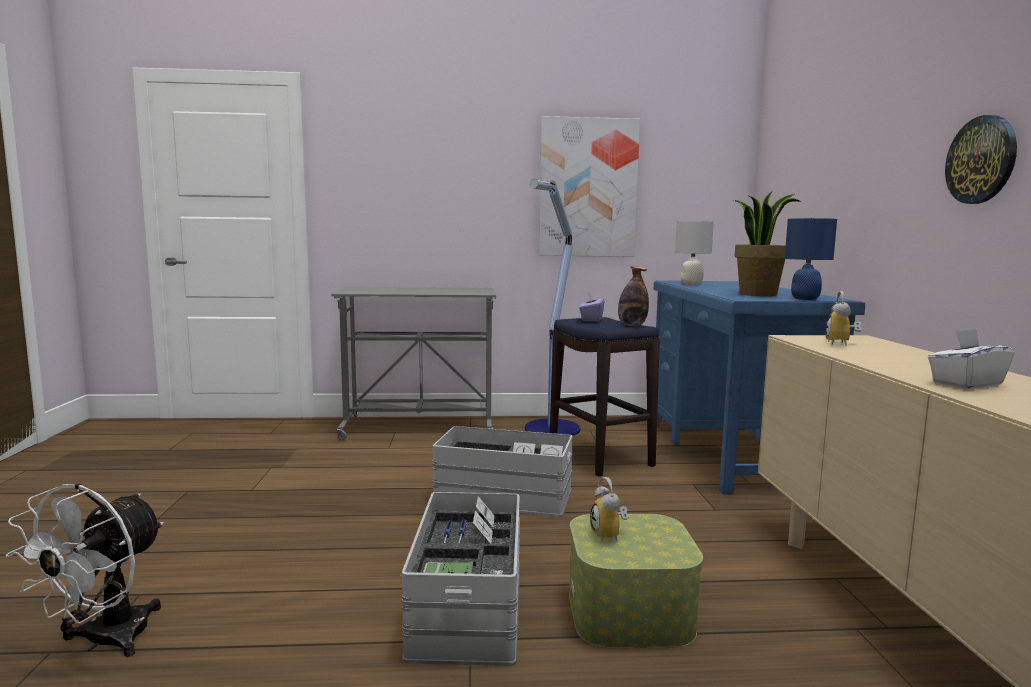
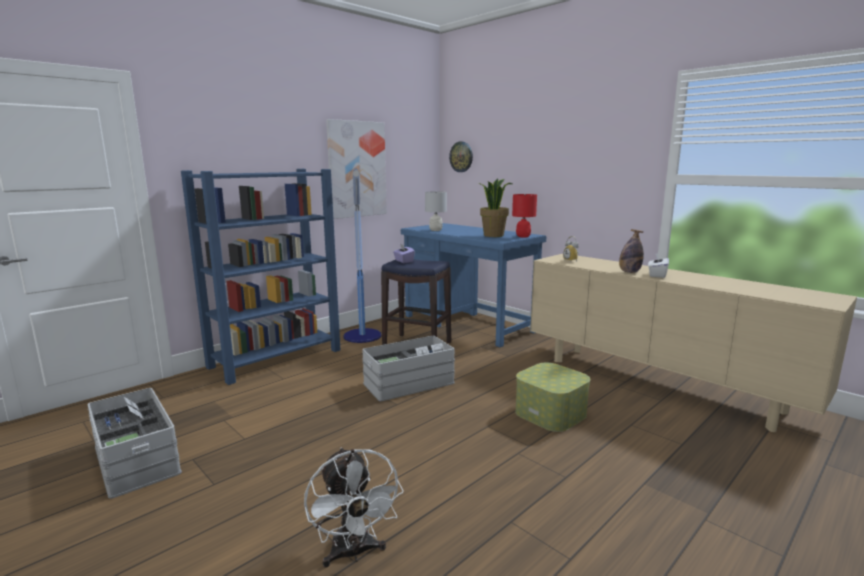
camera: 40 degrees left, 5 degrees up
grey desk [332,287,496,440] -> blue bookcase [181,169,340,385]
grey storage box [400,492,520,666] -> grey storage box moved to [87,388,182,499]
alarm clock [590,477,629,541] -> none
bottle [618,266,649,326] -> bottle moved to [619,229,644,273]
blue table lamp [785,218,837,300] -> red table lamp [512,194,537,238]
wall clock [945,115,1017,204] -> wall clock moved to [449,142,473,172]

